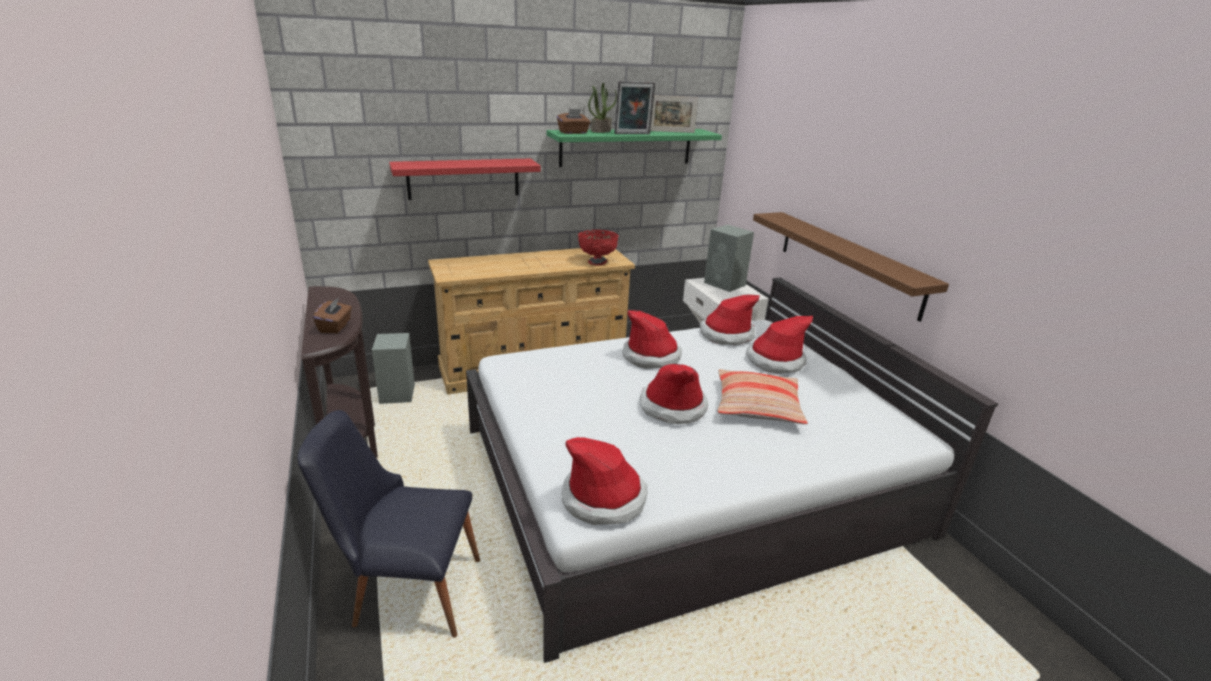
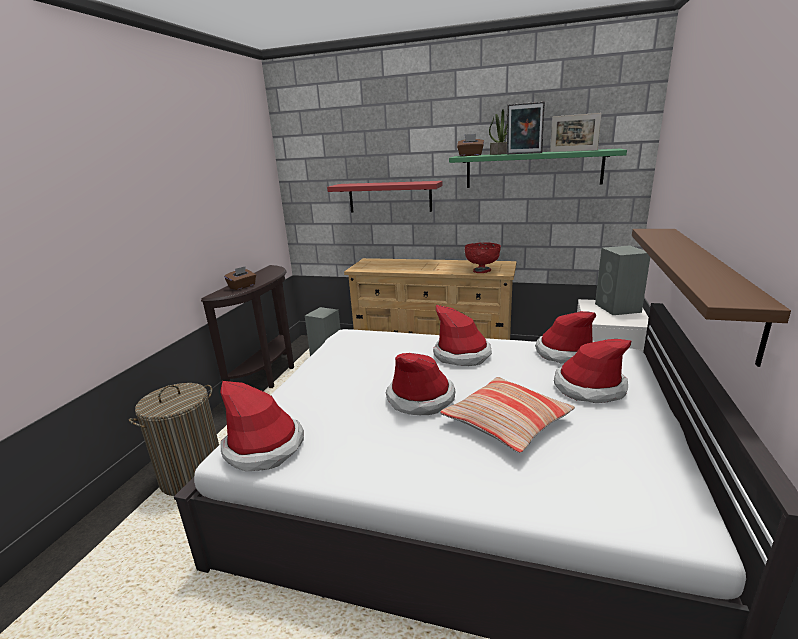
camera: 40 degrees right, 5 degrees down
black chair [298,410,480,638] -> laundry basket [129,383,219,496]

